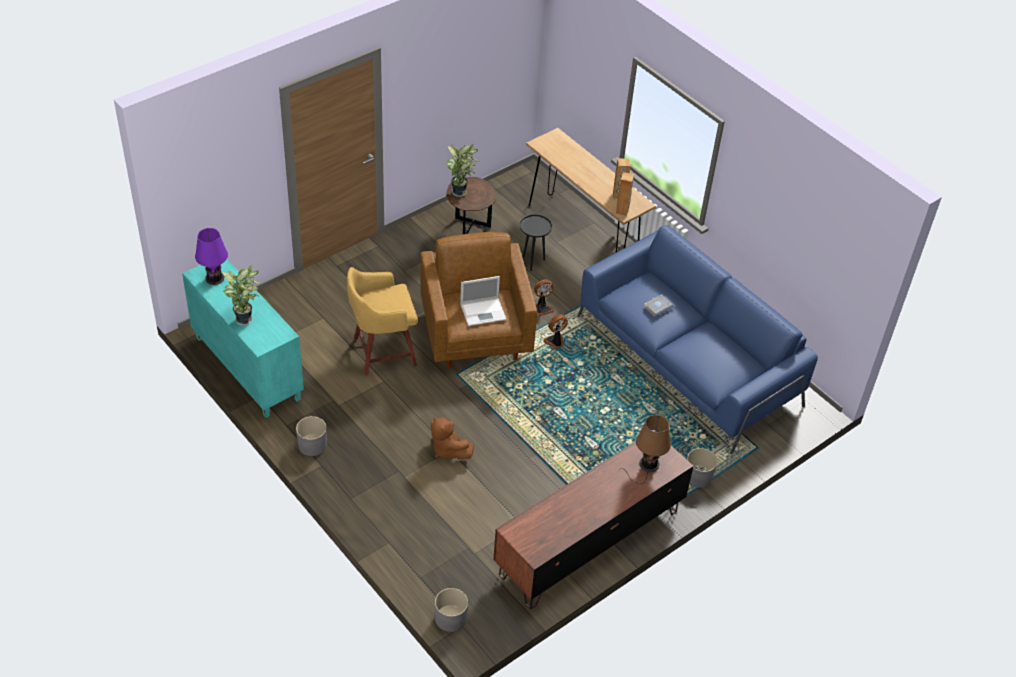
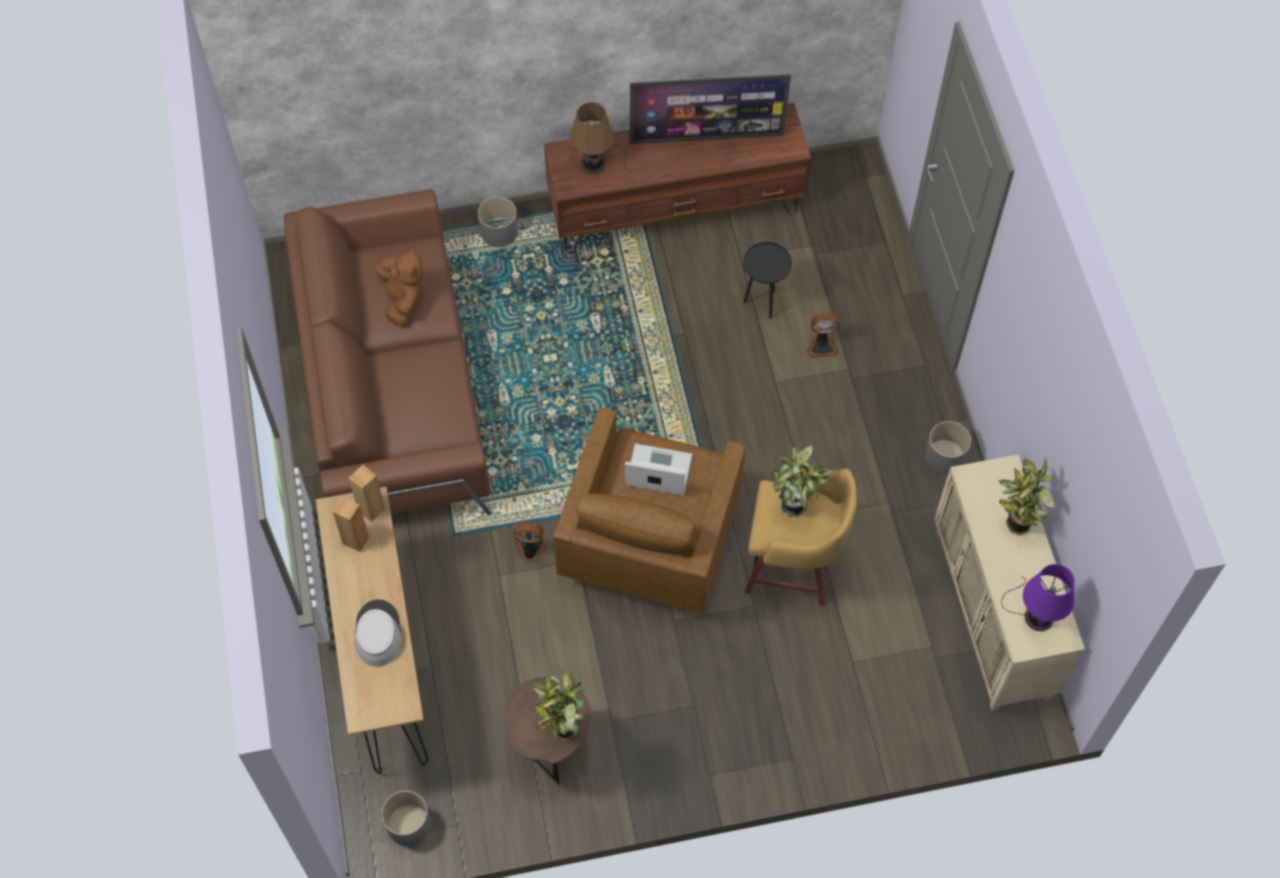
camera: 150 degrees left, 15 degrees up
turquoise cabinet [182,259,304,418] -> beige cabinet [934,454,1085,711]
brown plush toy [431,417,474,459] -> brown plush toy moved to [375,246,425,326]
grey planter [435,588,468,632] -> grey planter moved to [381,790,430,846]
black side table [520,215,552,271] -> black side table moved to [743,242,792,319]
fan [543,314,568,349] -> fan moved to [807,312,840,358]
blue sofa [577,225,818,454] -> brown sofa [284,189,492,515]
grey book [643,294,673,317] -> none
none -> grey hat [354,599,402,667]
none -> television [630,74,791,144]
none -> potted plant [770,445,831,517]

